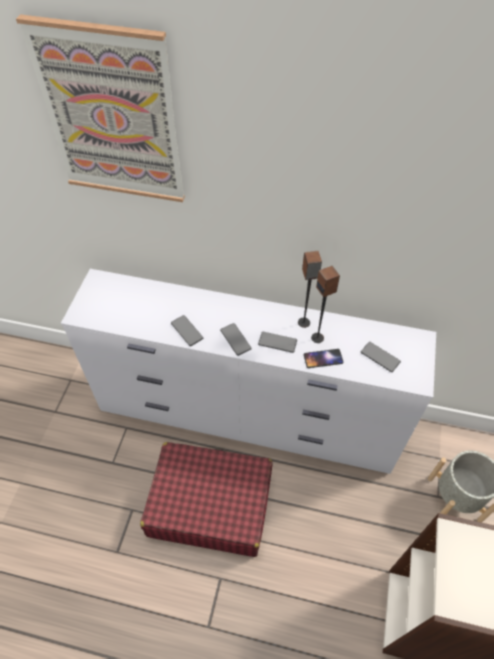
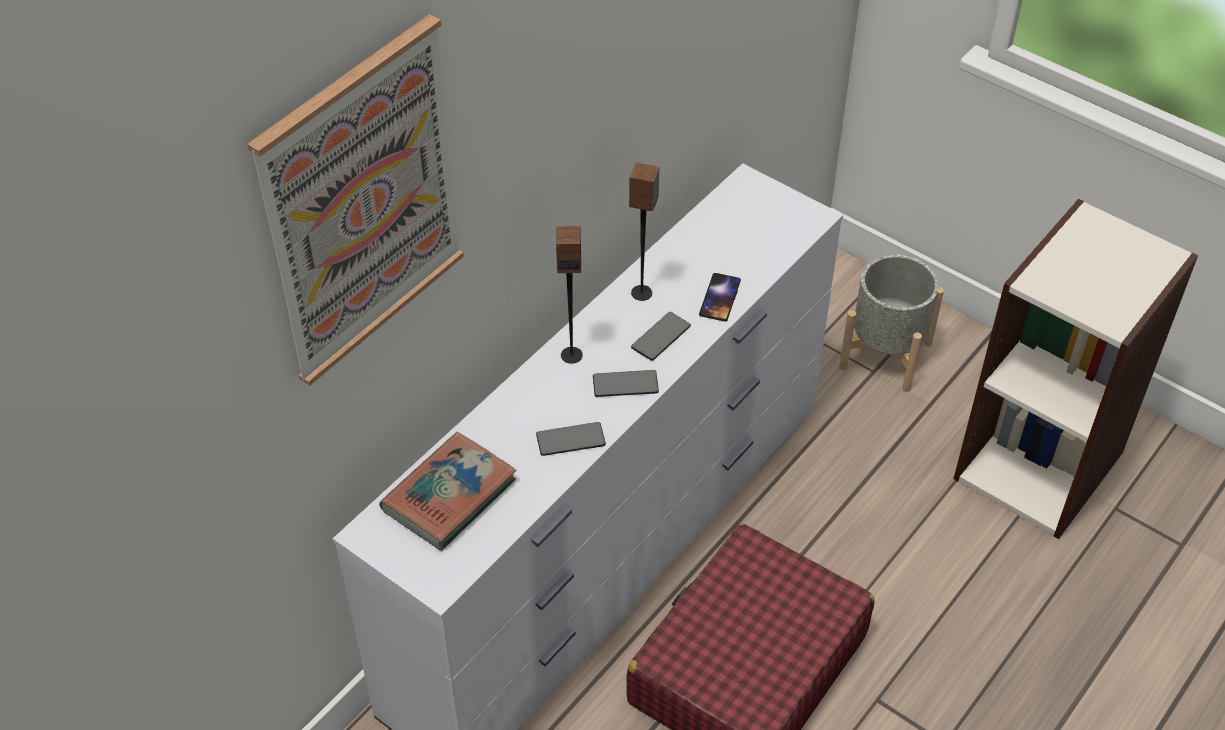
camera: 65 degrees left, 5 degrees down
speaker [311,266,340,343] -> speaker moved to [556,226,583,364]
phone [361,342,401,372] -> none
none -> book [379,432,516,551]

